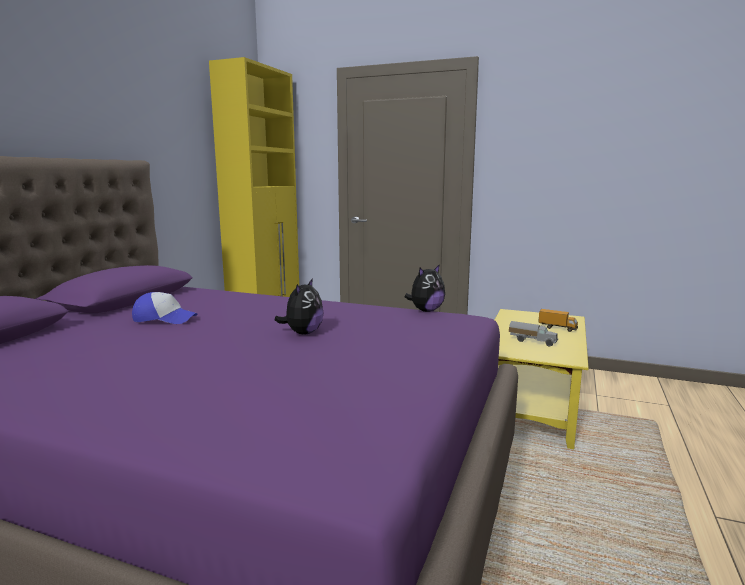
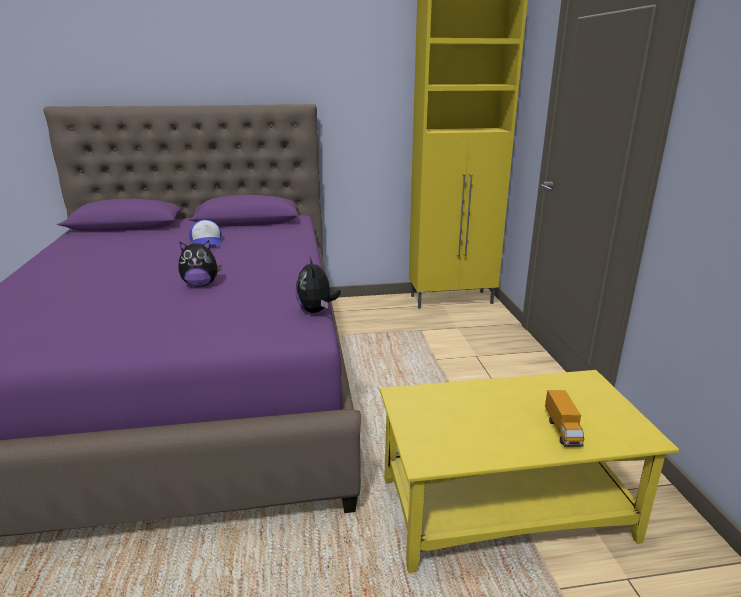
camera: 60 degrees right, 10 degrees up
plush toy [405,264,445,312] -> plush toy turned 60 degrees clockwise [295,257,341,313]
toy truck [509,321,558,346] -> none

